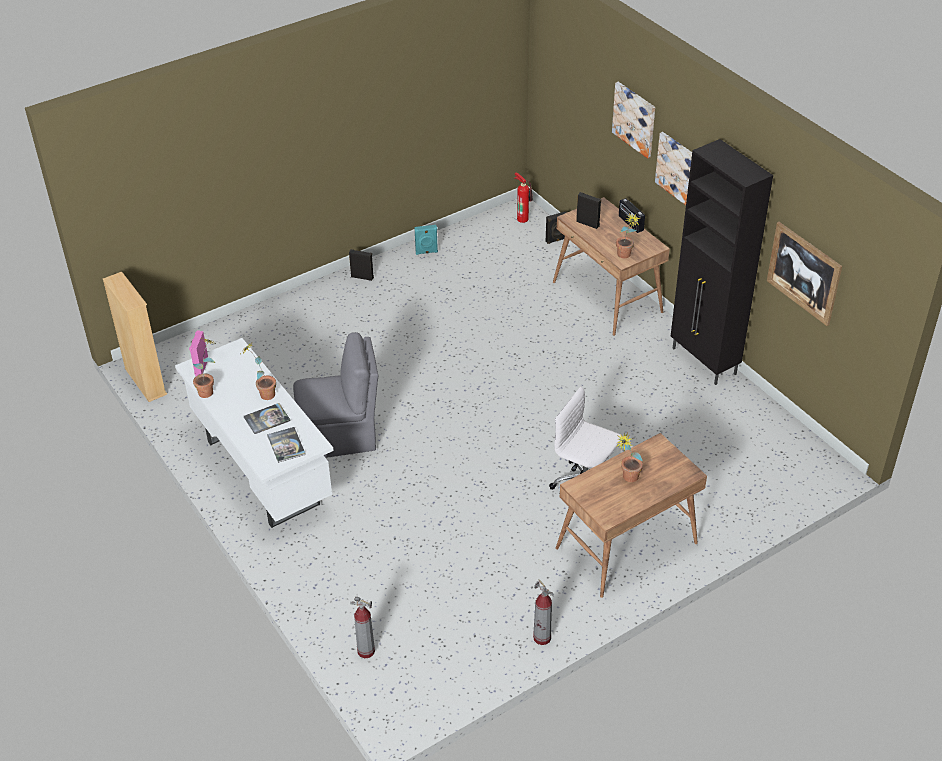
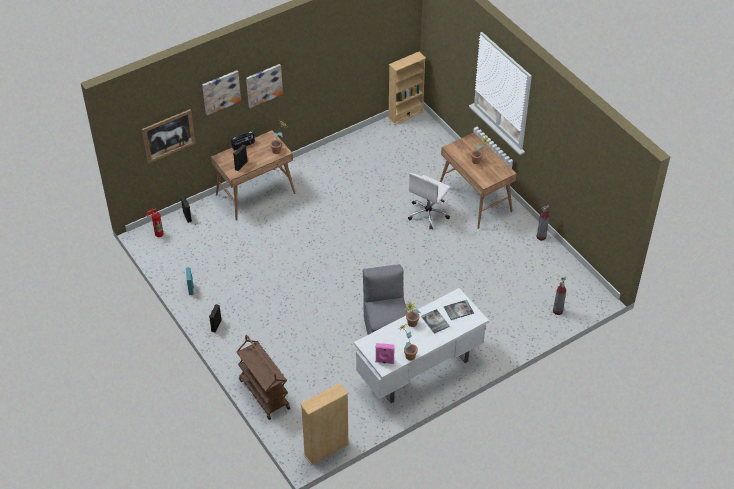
camera: 90 degrees left, 5 degrees up
black cabinet [671,139,773,385] -> none
picture [767,222,842,326] -> picture moved to [142,109,196,163]
none -> brown cart [237,335,290,420]
none -> beige bookcase [388,52,426,125]

